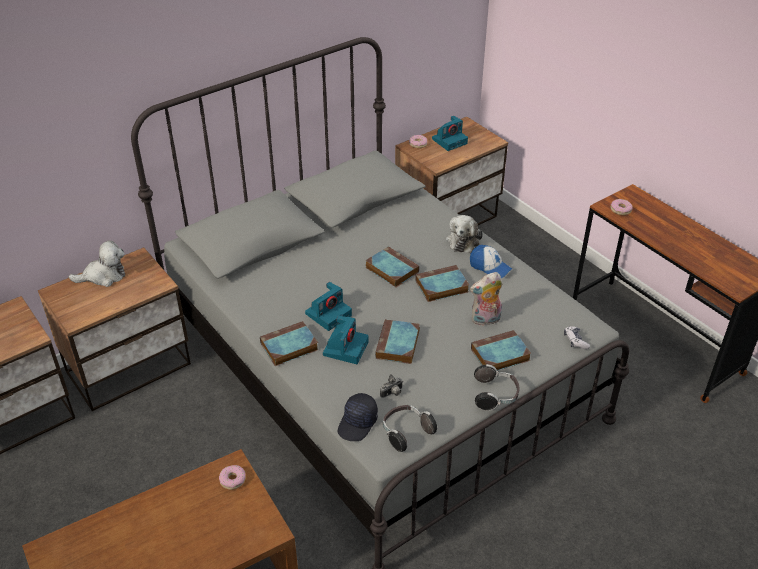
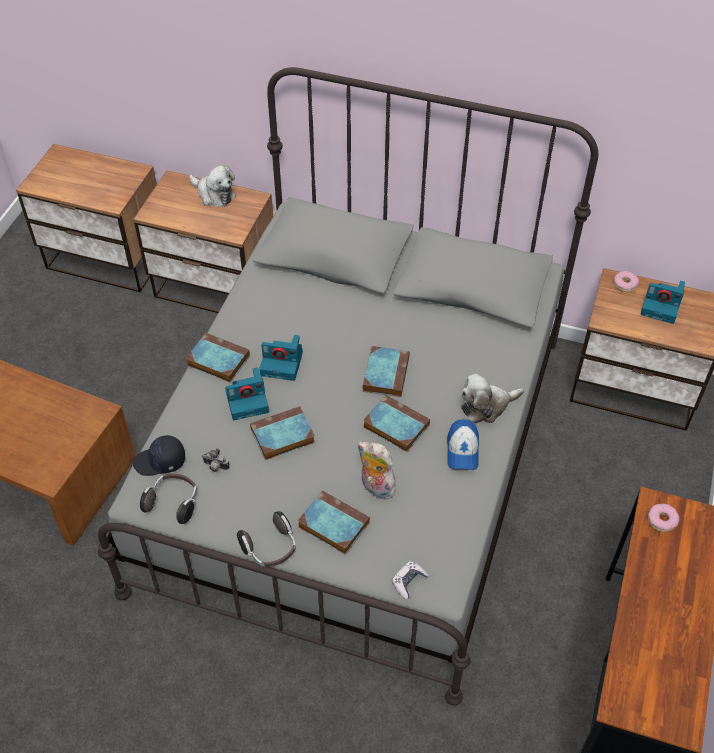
camera: 55 degrees right, 10 degrees up
donut [219,465,246,490] -> none

